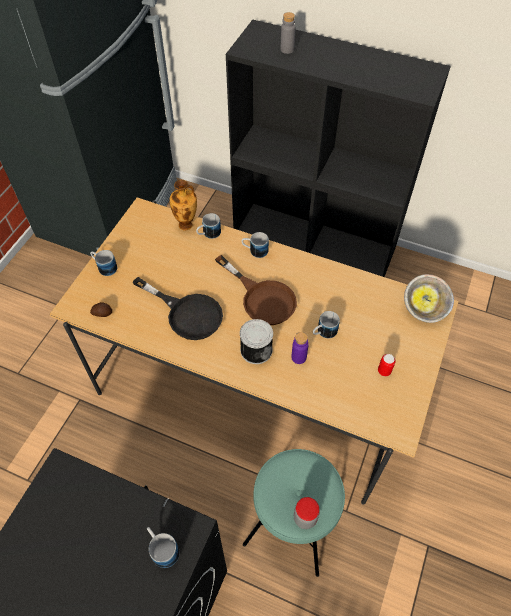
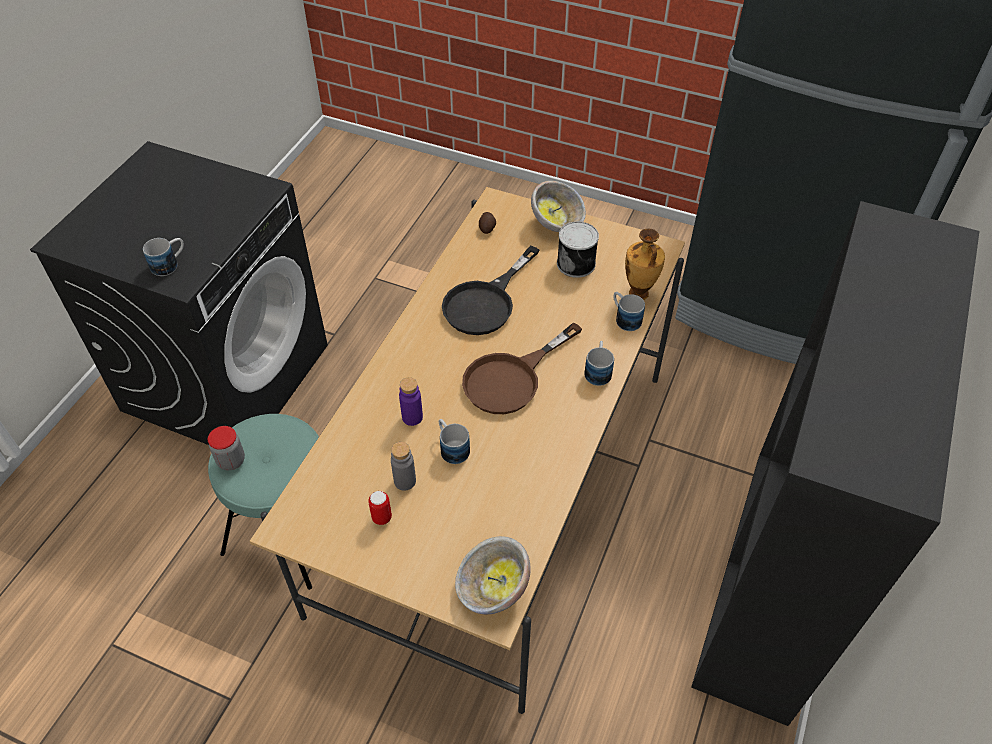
camera: 90 degrees right, 5 degrees down
mug [90,250,117,276] -> bowl [531,181,586,232]
can [240,319,273,364] -> can moved to [557,222,599,278]
grey bottle [281,12,296,54] -> grey bottle moved to [391,442,416,491]

